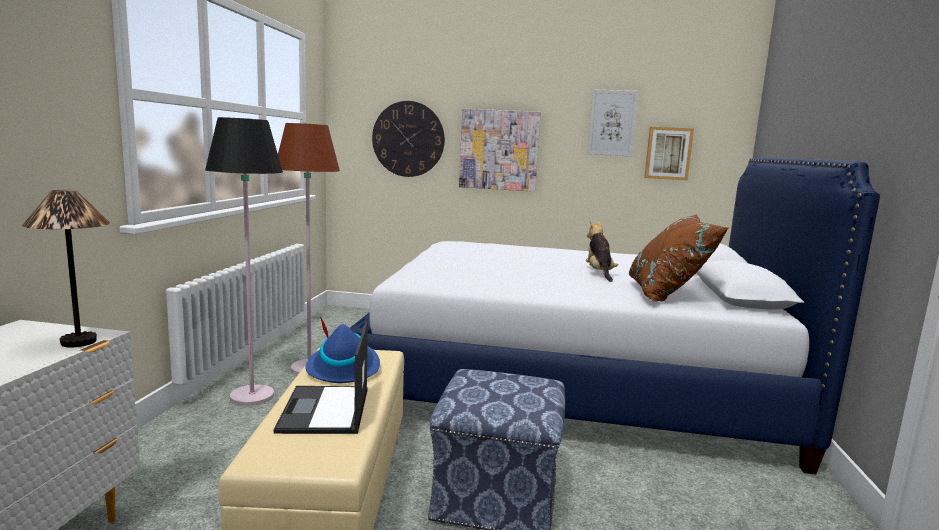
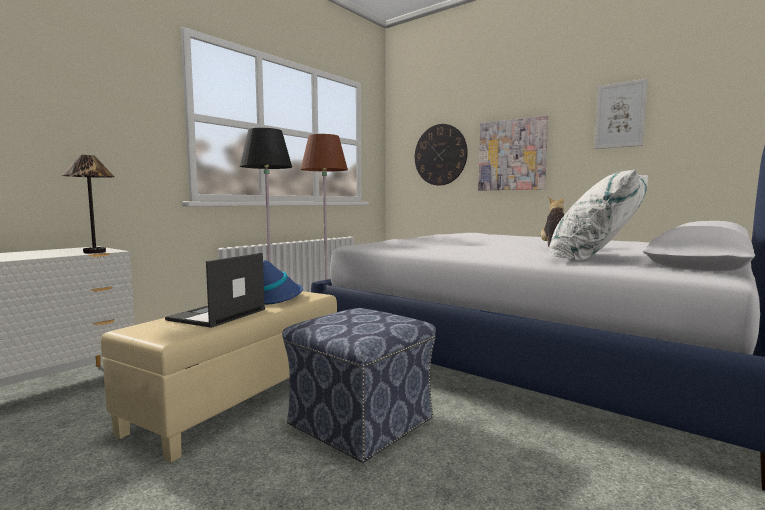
camera: 30 degrees right, 5 degrees down
brown pillow [629,214,728,302] -> white pillow [549,169,648,260]
picture [644,127,694,180] -> none

